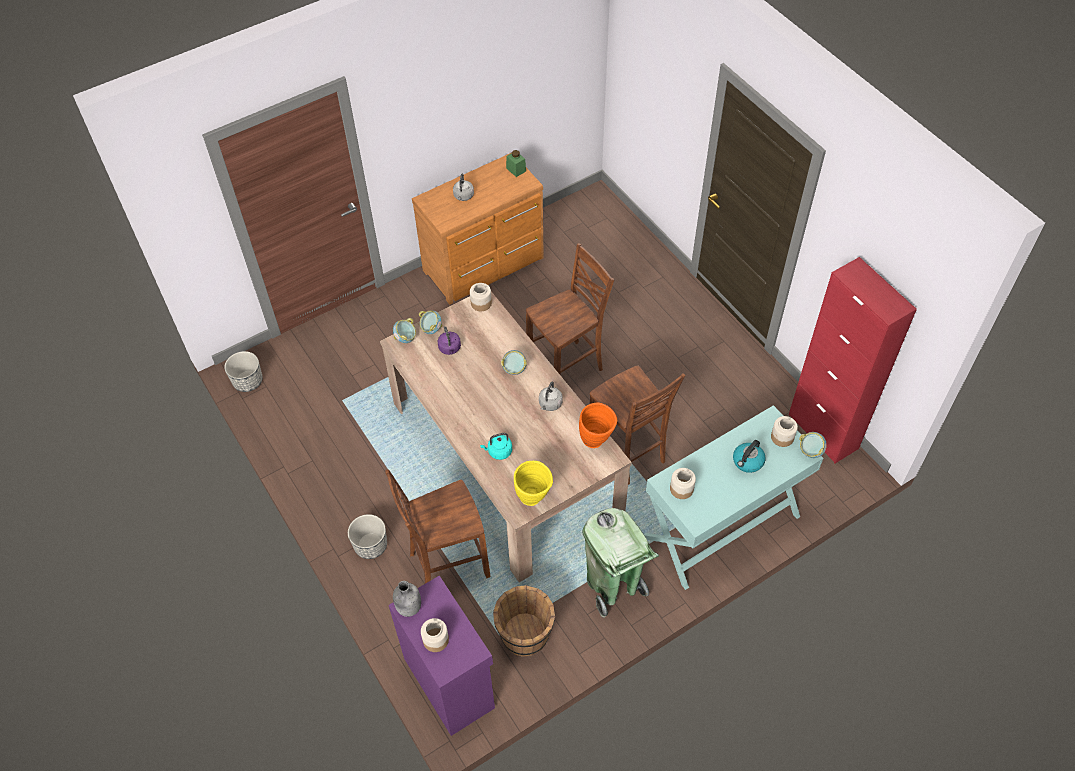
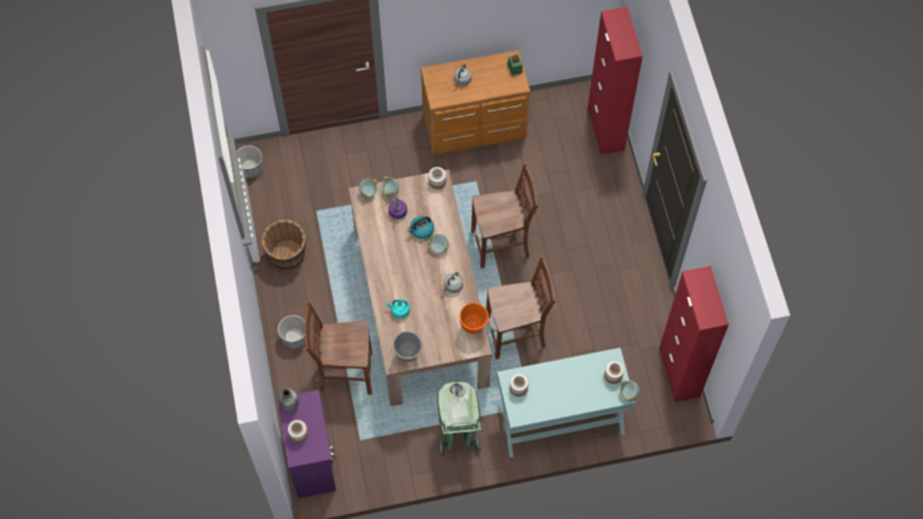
camera: 20 degrees right, 10 degrees up
brown bucket [493,585,555,657] -> brown bucket moved to [261,219,306,270]
yellow vase [514,461,553,506] -> grey vase [393,331,422,362]
brown chair [590,365,685,485] -> brown chair turned 90 degrees counterclockwise [486,256,556,359]
kettle [733,440,766,473] -> kettle moved to [408,216,434,239]
none -> red cabinet [588,7,643,154]

